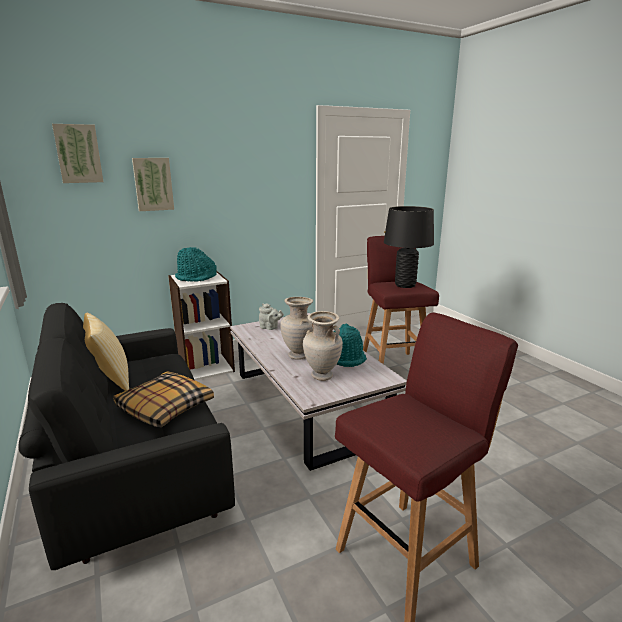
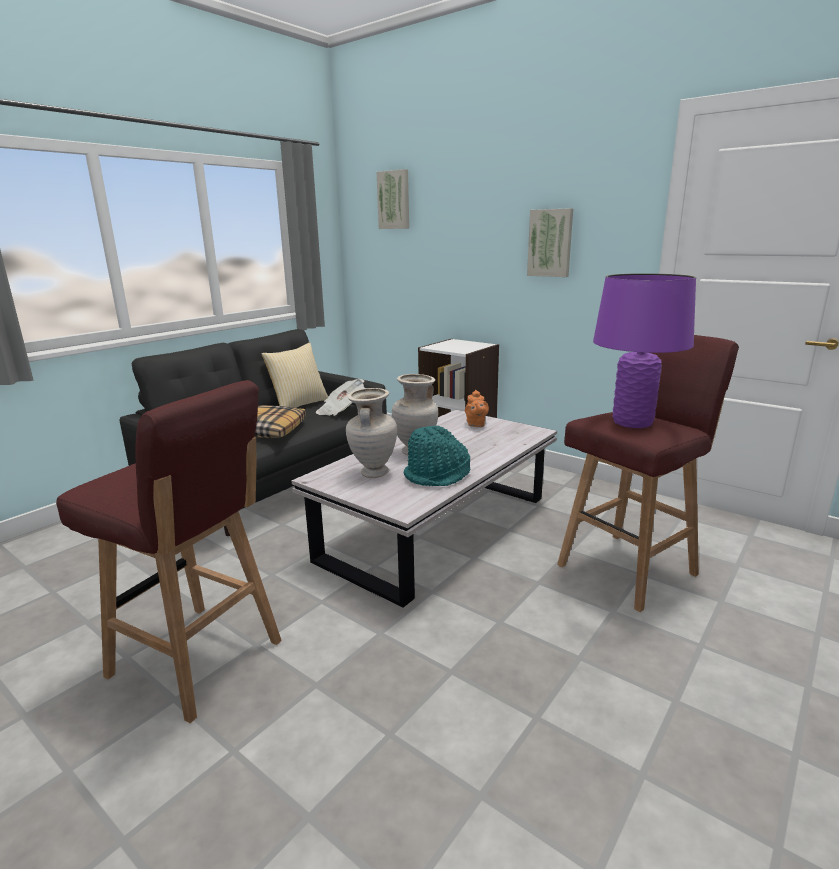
camera: 65 degrees right, 0 degrees up
picture [132,158,174,211] -> picture moved to [527,208,573,277]
turquoise hat [175,247,217,282] -> none
grey teapot [259,303,284,330] -> orange teapot [465,390,489,427]
black table lamp [384,206,434,288] -> purple table lamp [593,273,696,428]
none -> newspaper [316,379,365,416]

